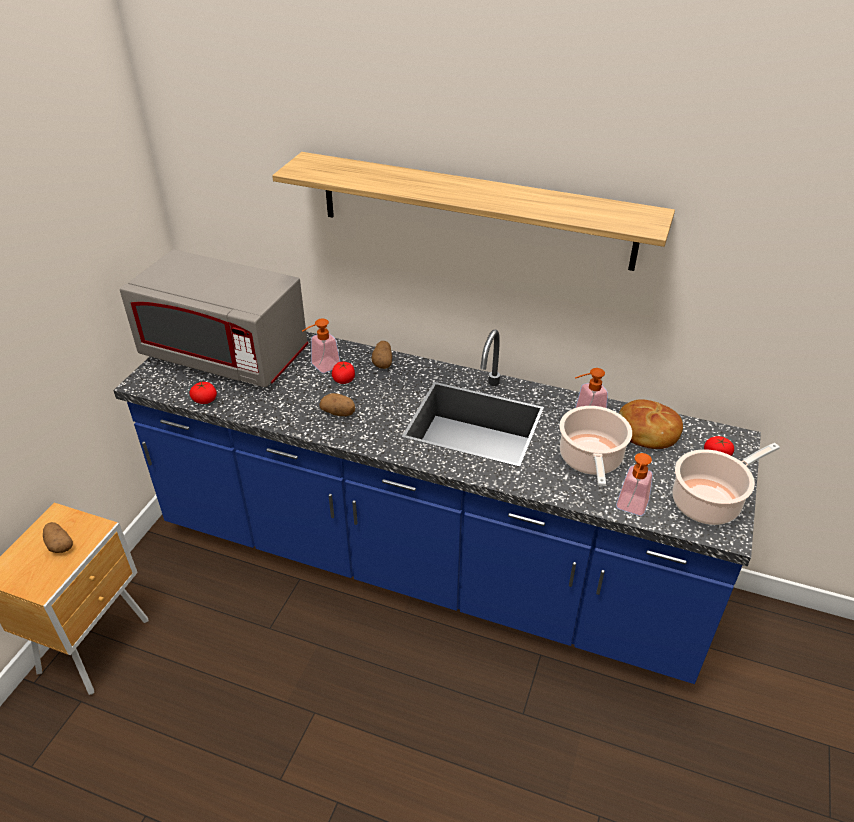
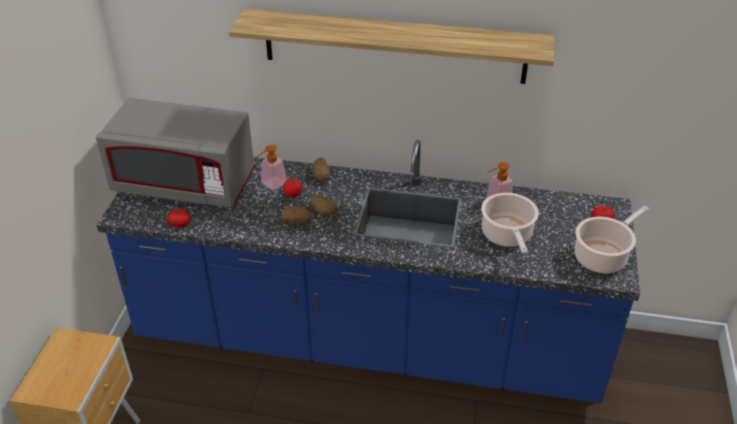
camera: 10 degrees left, 0 degrees up
potato [43,522,73,553] -> potato moved to [311,194,338,216]
soap dispenser [616,453,653,516] -> none
bread [619,399,683,449] -> none

